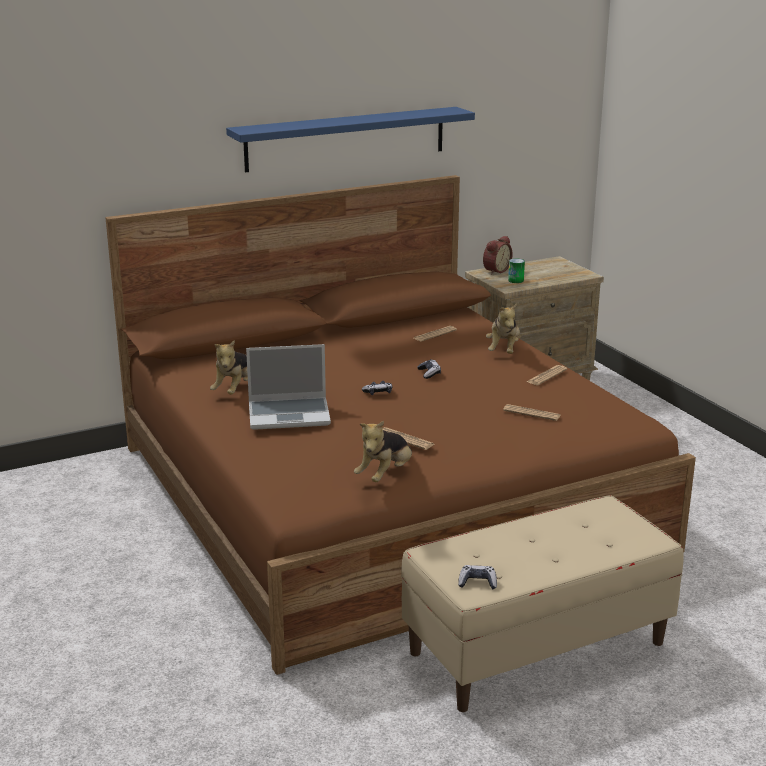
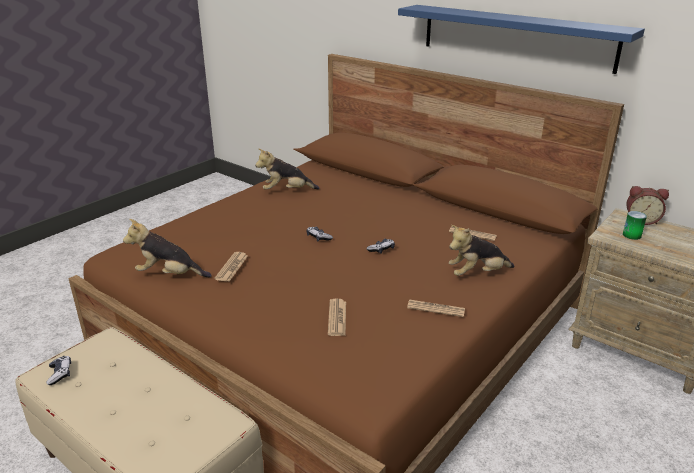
camera: 65 degrees right, 5 degrees up
laptop [246,344,331,430] -> none

